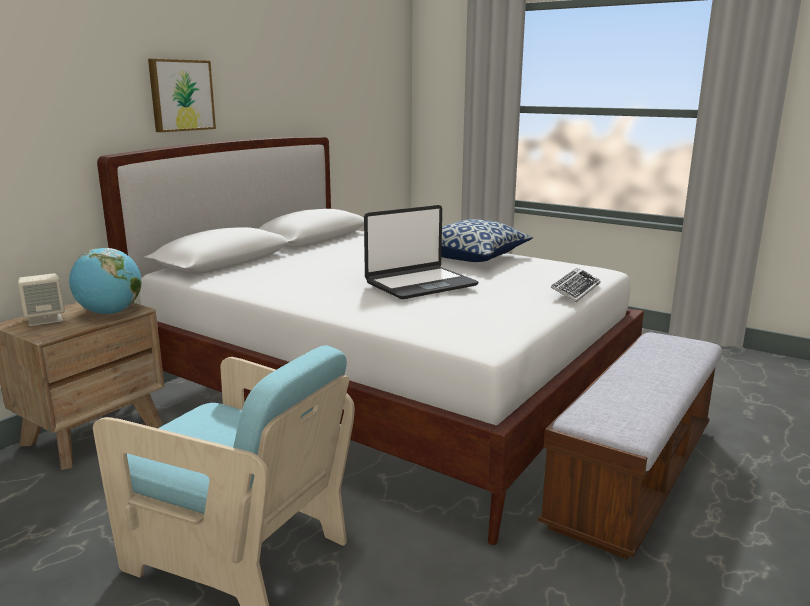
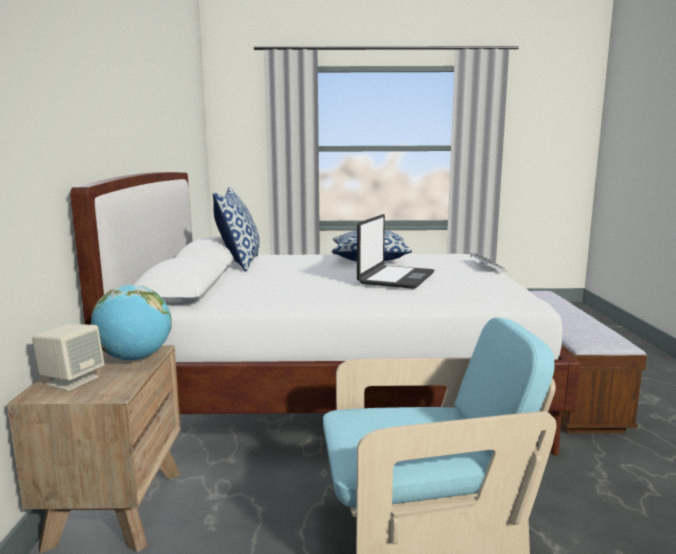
camera: 35 degrees left, 5 degrees down
picture [148,59,216,132] -> none
none -> pillow [213,187,260,271]

